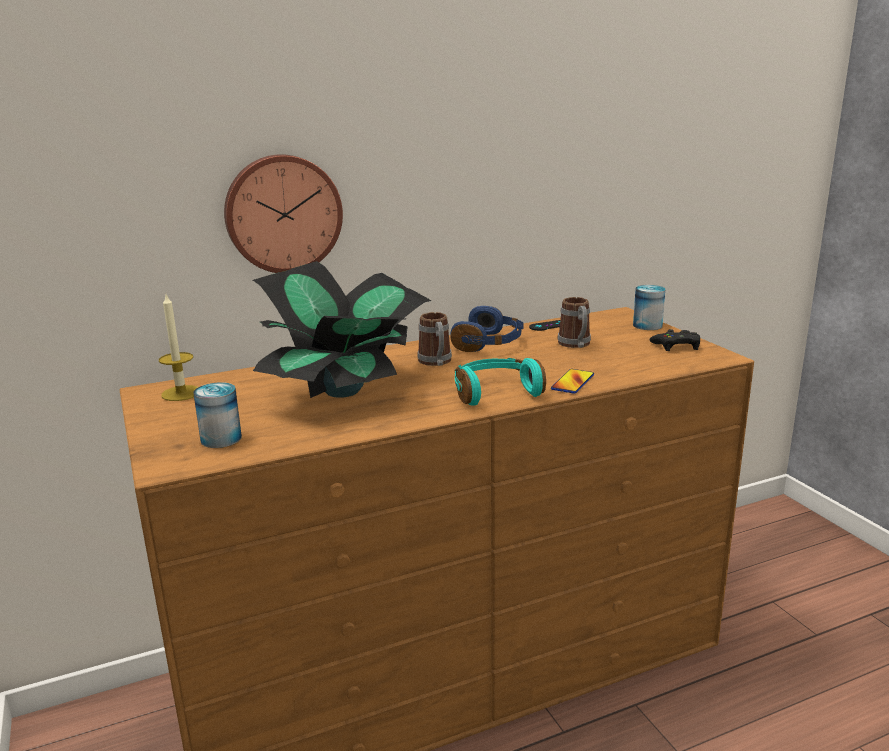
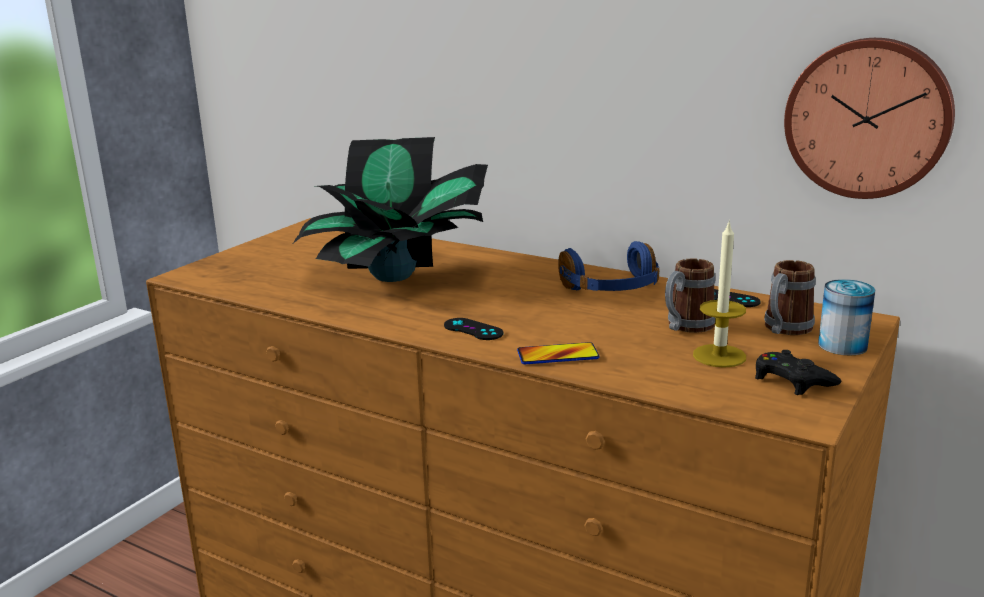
camera: 55 degrees right, 0 degrees up
candle [159,295,198,401] -> candle moved to [693,220,746,368]
can [193,382,242,448] -> none
wall clock [224,154,343,273] -> wall clock moved to [784,38,955,199]
mug [417,312,452,366] -> mug moved to [764,260,816,335]
turquoise headphones [455,358,546,406] -> black game controller [444,318,503,340]

